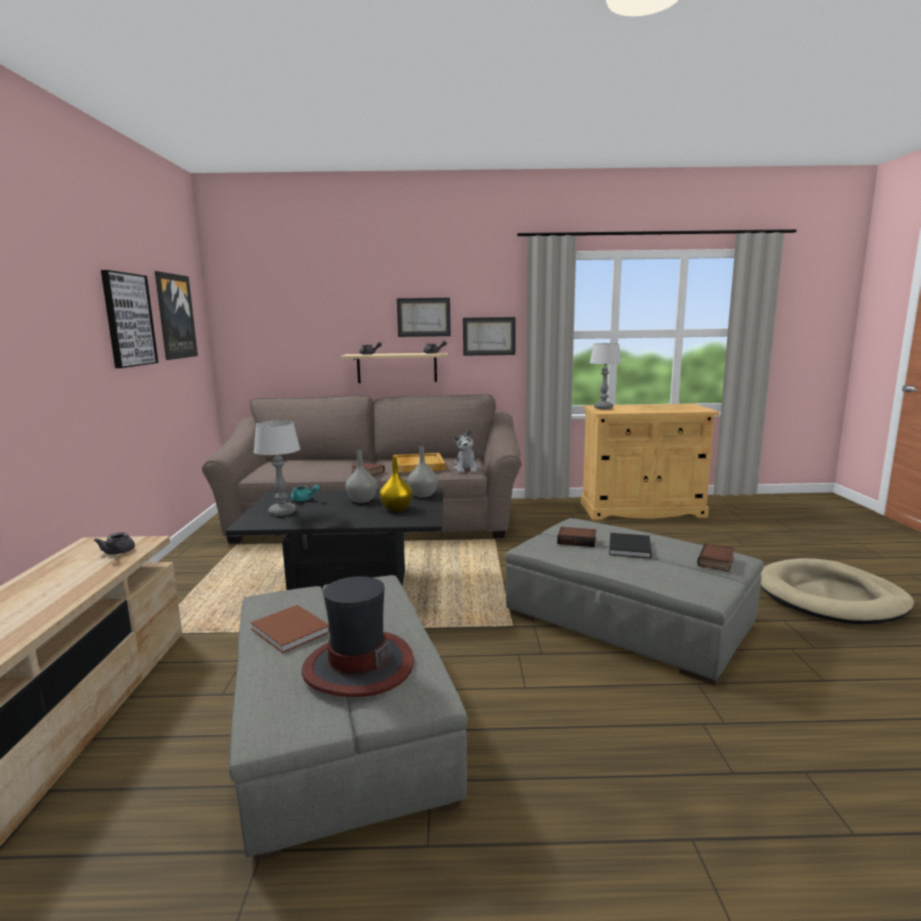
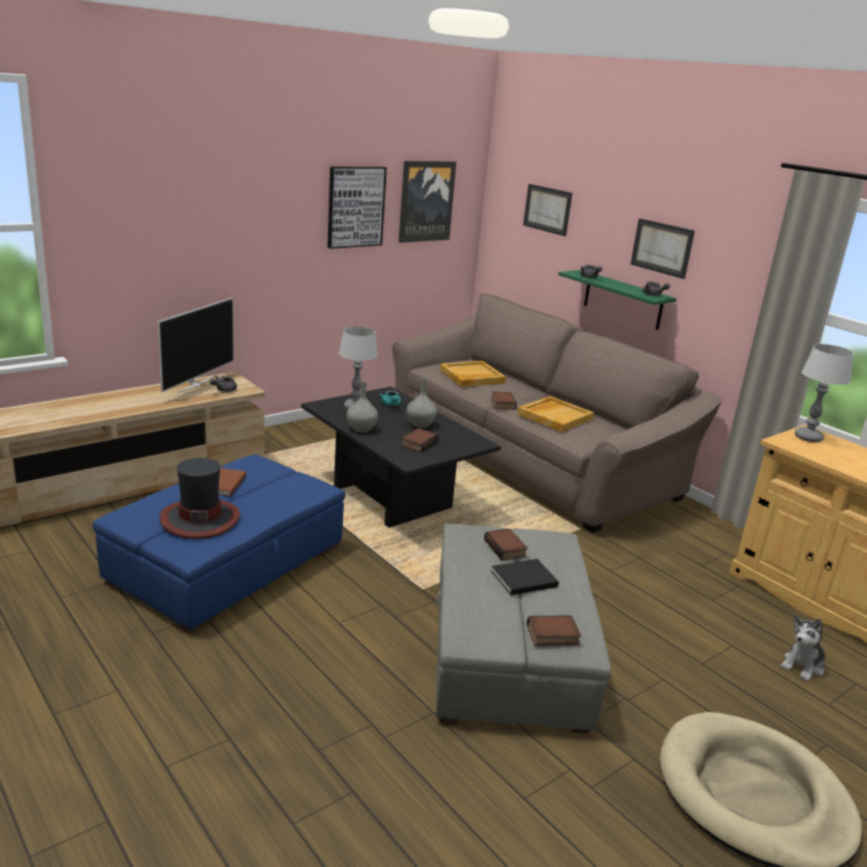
camera: 50 degrees right, 10 degrees up
grey ottoman [229,575,468,862] -> blue ottoman [93,454,346,633]
beige shelf [341,353,447,383] -> green shelf [558,270,677,330]
yellow vase [379,457,413,512] -> book [401,428,439,452]
grey vase [408,446,438,498] -> grey vase moved to [347,381,378,432]
plush toy [452,429,479,473] -> plush toy moved to [781,615,825,681]
picture [463,317,516,356] -> picture moved to [523,184,572,236]
none -> television [158,297,234,393]
none -> beige tray [440,361,506,387]

